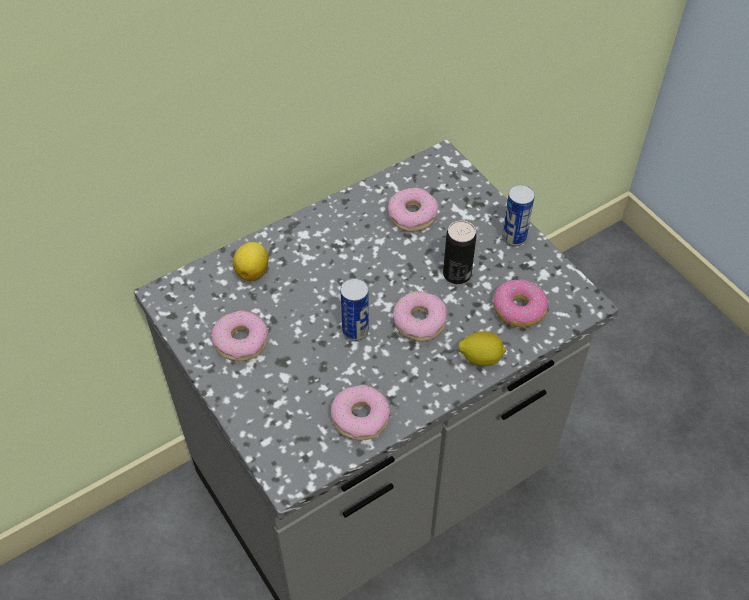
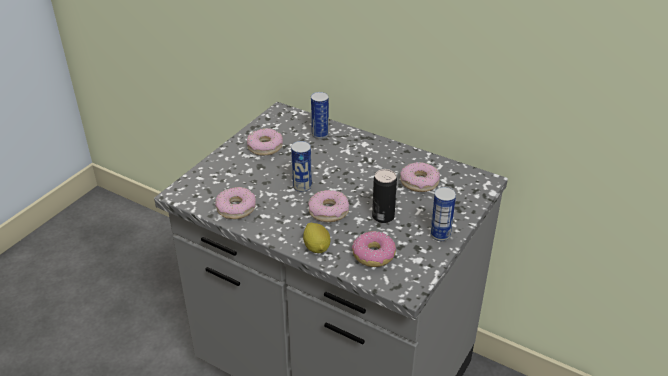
camera: 65 degrees right, 15 degrees down
lemon [233,242,269,281] -> can [311,92,329,139]

